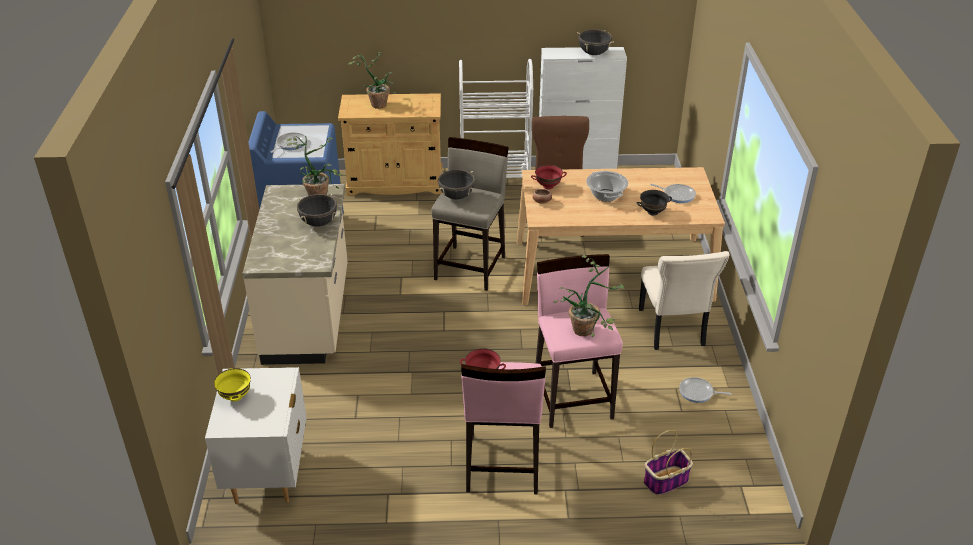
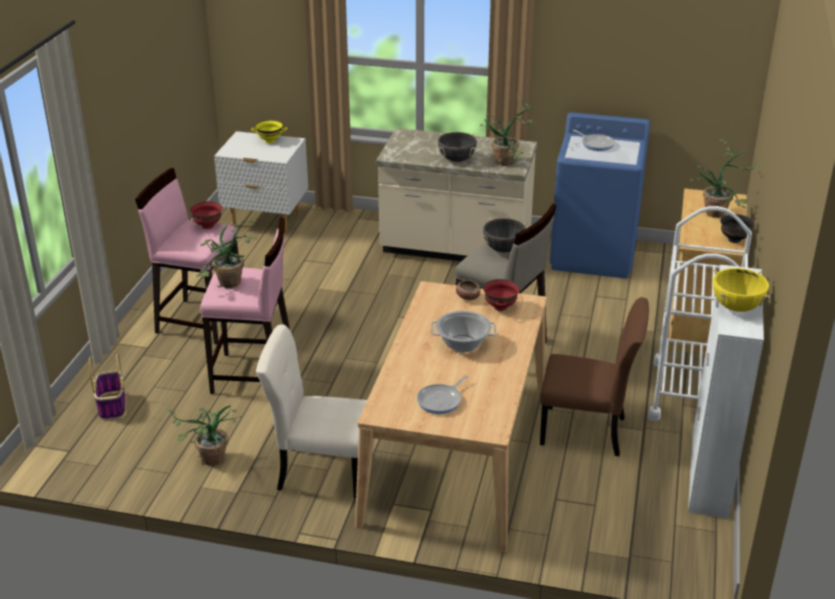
camera: 105 degrees right, 5 degrees down
black cooking pot [577,29,614,55] -> yellow cooking pot [713,268,770,312]
black bowl [636,190,672,216] -> black bowl moved to [720,214,755,243]
frying pan [679,377,731,403] -> potted plant [166,405,242,466]

